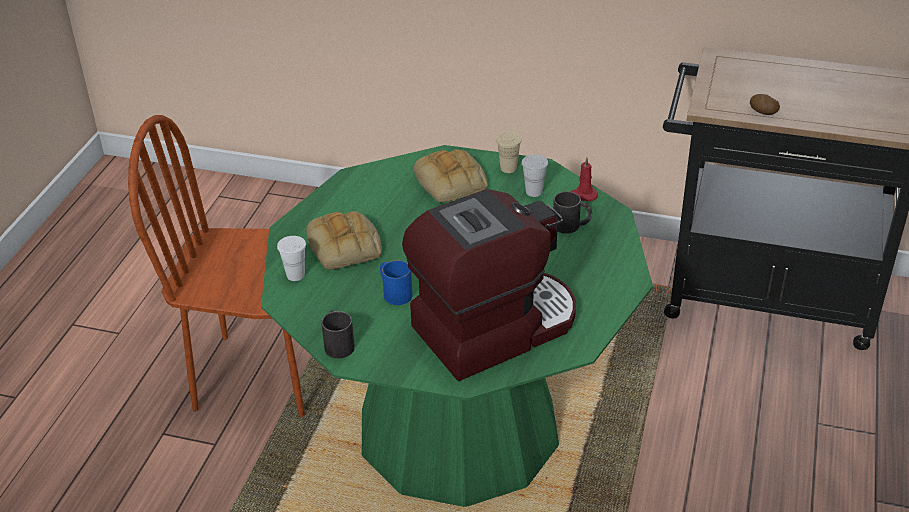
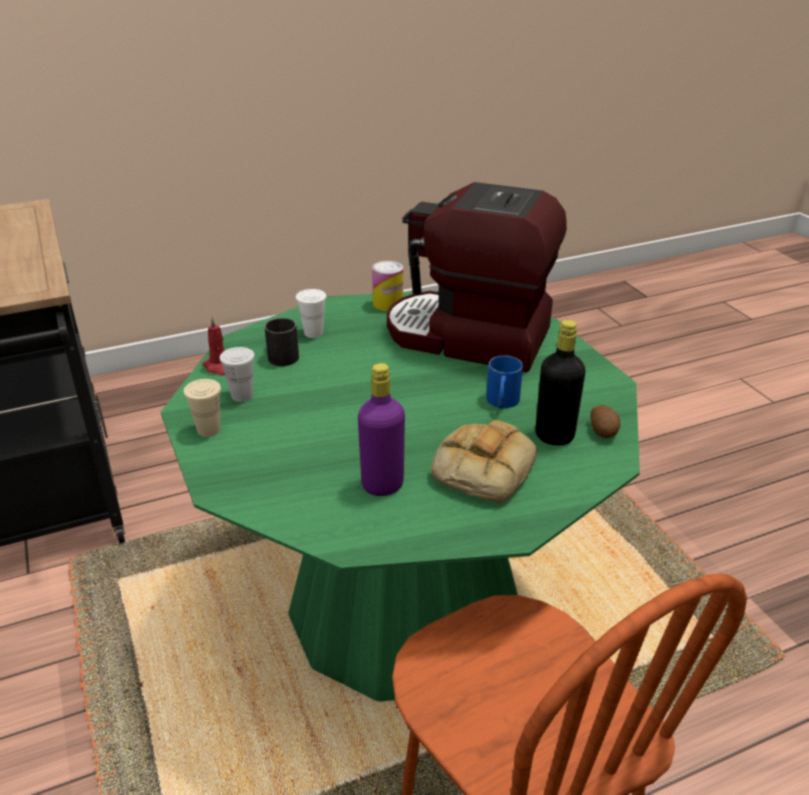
camera: 130 degrees left, 5 degrees down
white cup [277,236,306,281] -> white cup moved to [296,289,327,338]
black mug [321,310,355,359] -> none
bread [414,149,488,202] -> none
potato [750,94,780,115] -> potato moved to [590,405,620,438]
none -> purple bottle [358,363,405,496]
none -> can [372,261,403,311]
none -> black bottle [535,320,586,445]

